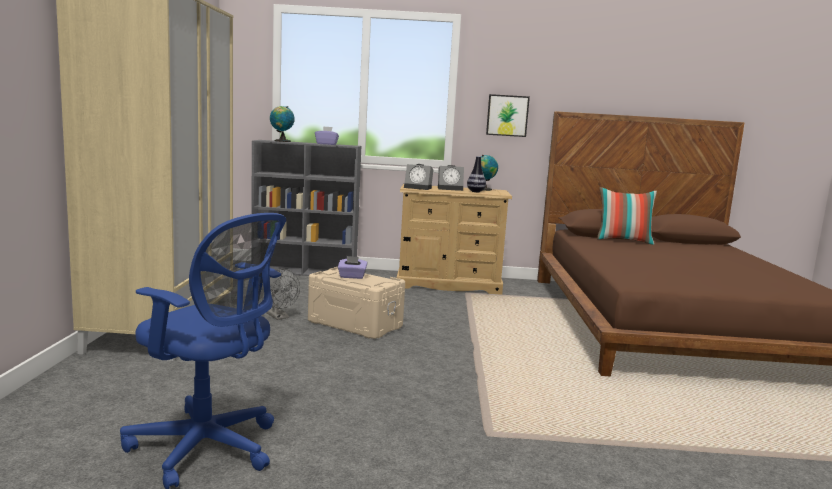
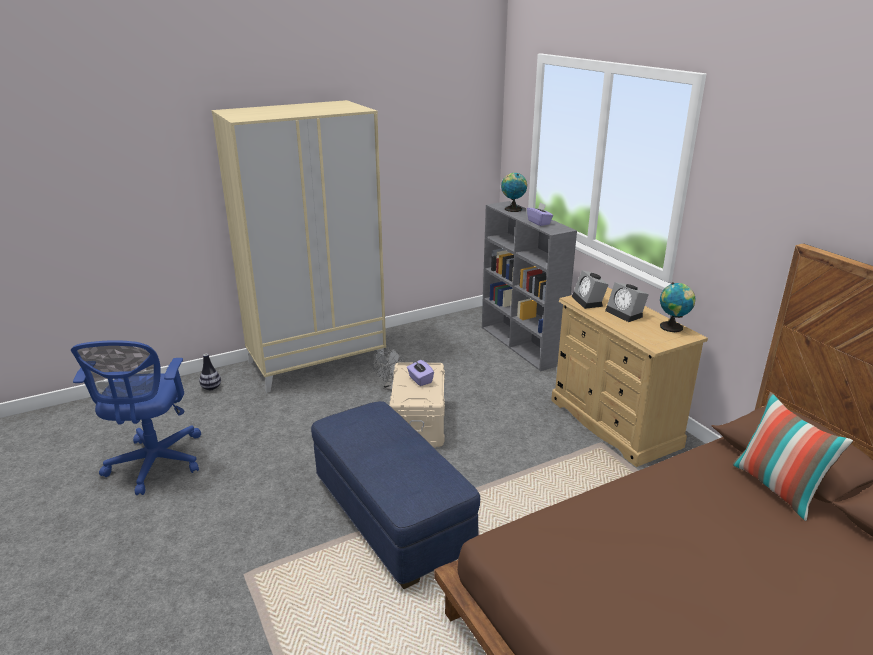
camera: 60 degrees right, 15 degrees up
vase [467,156,486,192] -> vase moved to [199,354,221,390]
picture [486,94,530,137] -> none
none -> blue ottoman [311,401,480,589]

